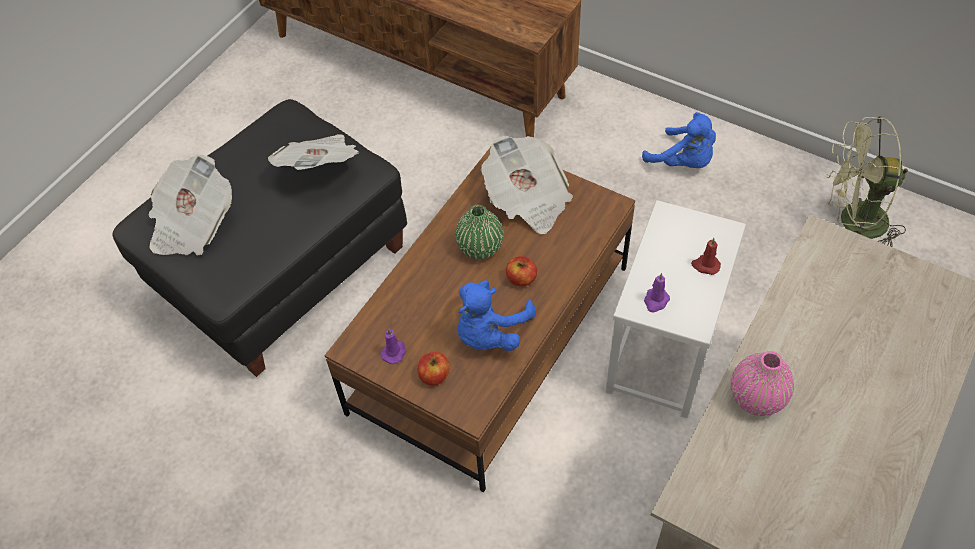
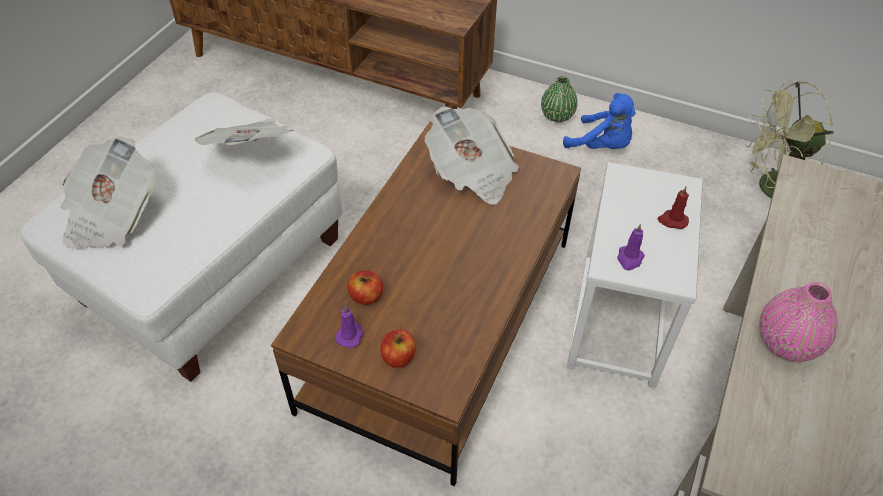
camera: 10 degrees left, 5 degrees down
black ottoman [113,99,407,377] -> white ottoman [20,92,343,382]
green vase [456,205,503,259] -> green vase moved to [541,76,578,122]
blue plush toy [458,280,536,351] -> none
apple [506,256,537,287] -> apple moved to [348,270,383,305]

